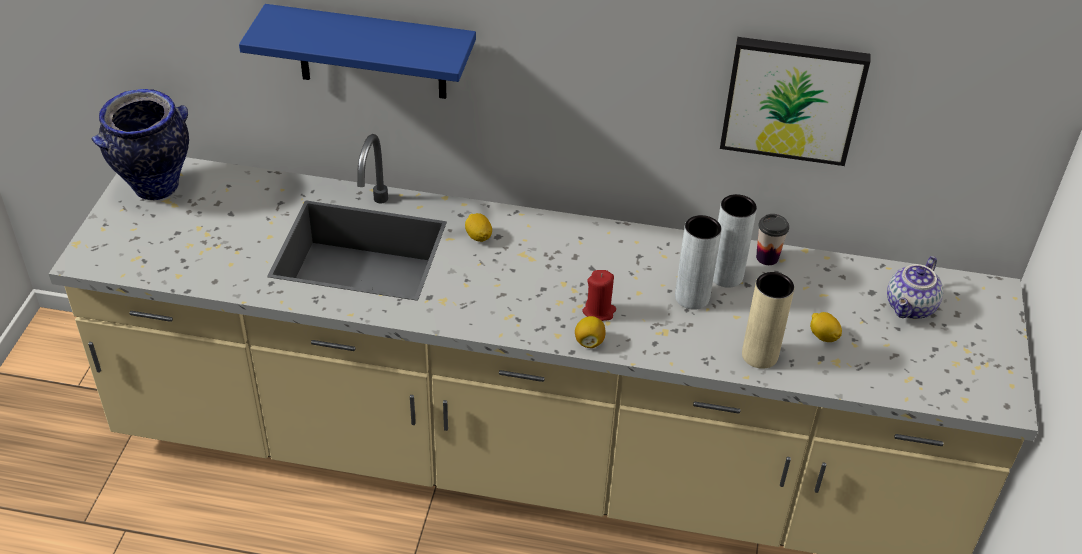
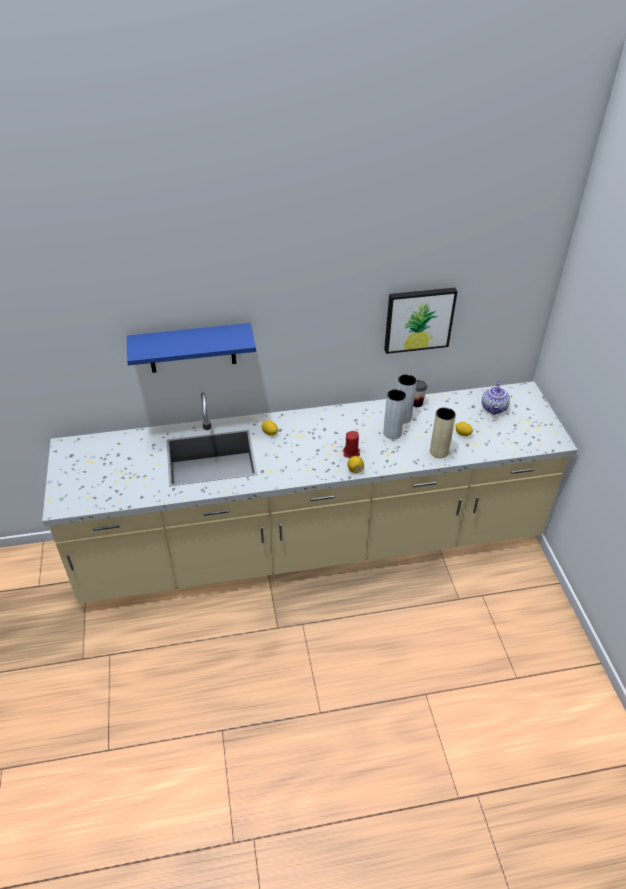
camera: 20 degrees left, 0 degrees up
vase [91,89,189,200] -> none

